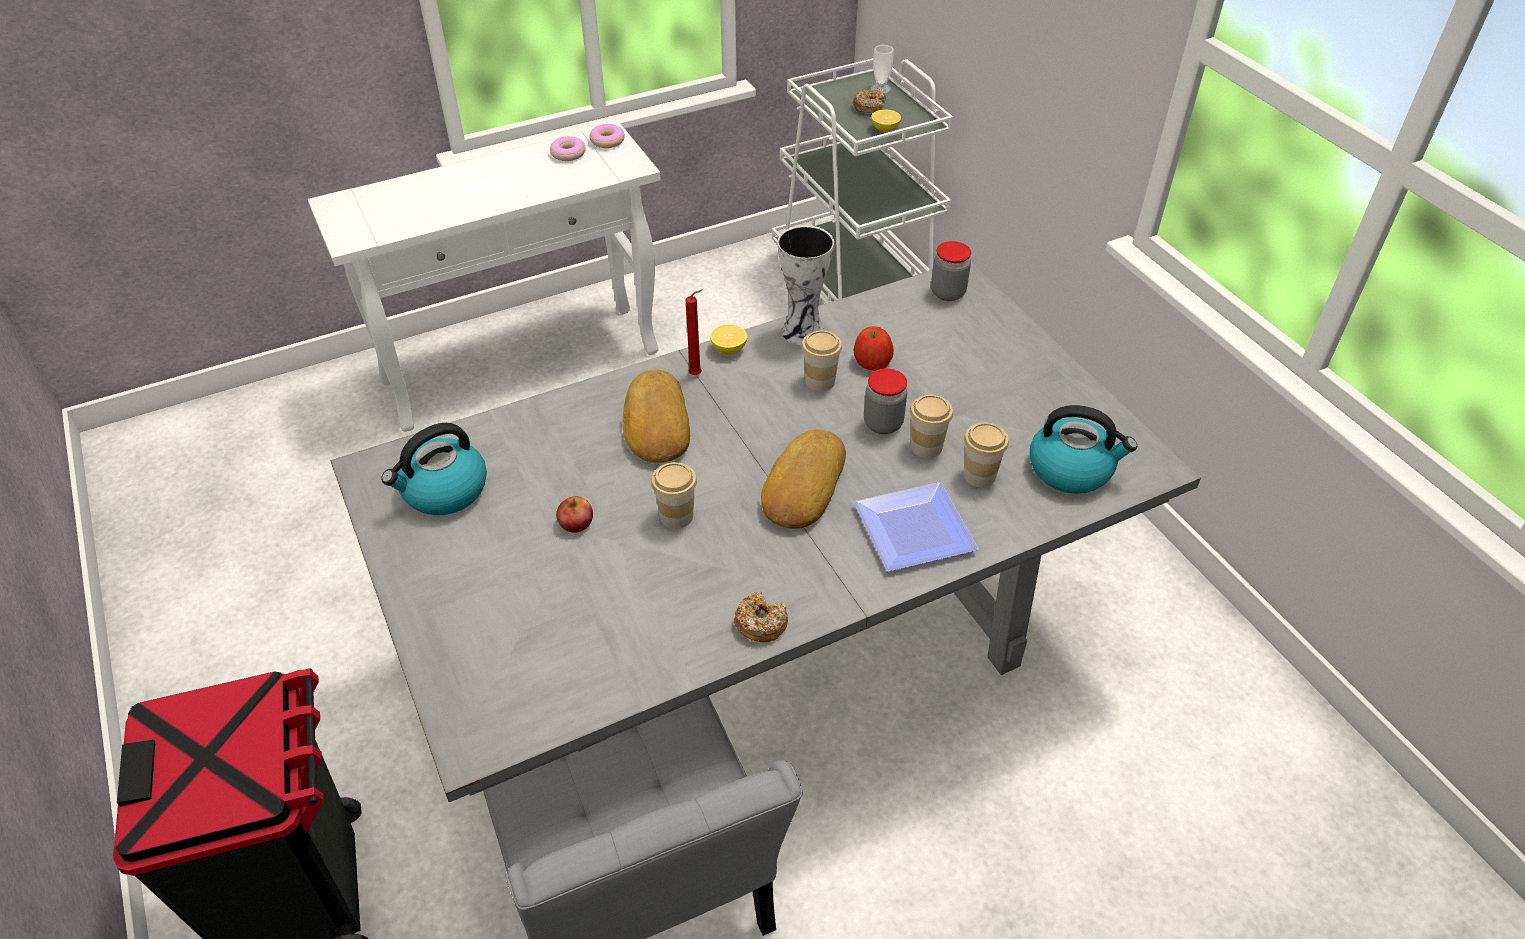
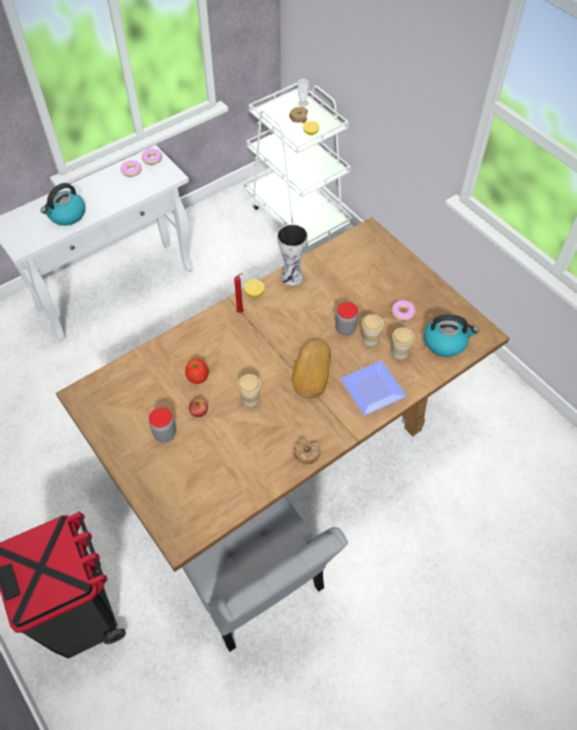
camera: 10 degrees left, 10 degrees up
grey dining table [330,262,1201,802] -> brown dining table [56,217,509,572]
kettle [381,423,487,515] -> kettle moved to [41,183,85,226]
bread [622,370,690,463] -> none
cup [801,330,842,391] -> none
apple [854,326,894,371] -> apple moved to [185,359,209,384]
jar [931,241,971,301] -> jar moved to [149,408,176,443]
none -> donut [391,300,416,321]

